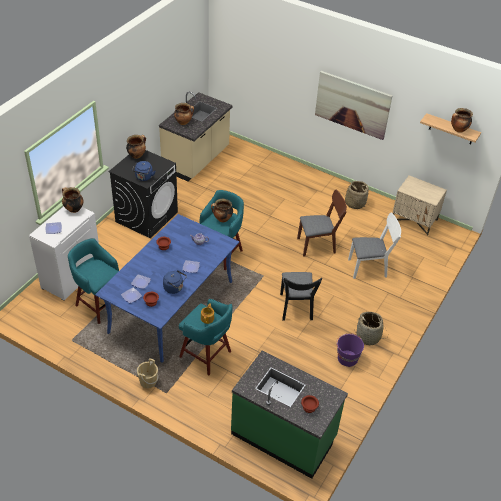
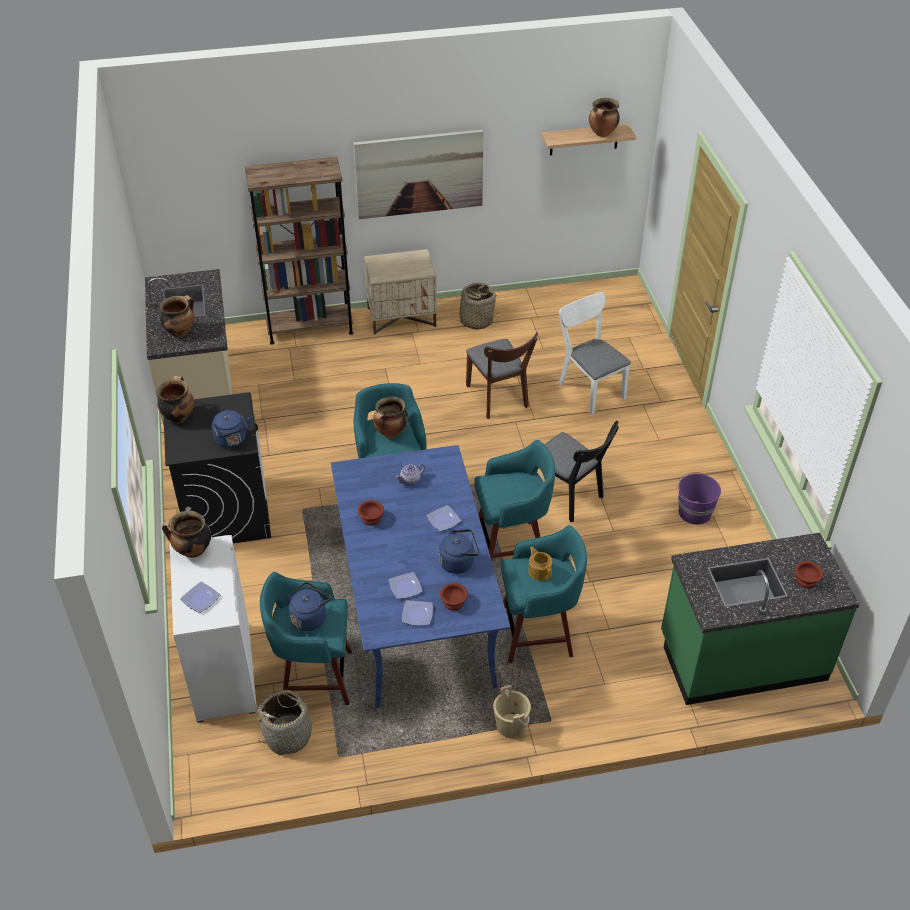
camera: 40 degrees left, 0 degrees up
brown chair [297,190,347,257] -> brown chair turned 120 degrees clockwise [466,333,538,419]
white chair [348,213,401,279] -> white chair turned 75 degrees counterclockwise [559,292,631,415]
basket [356,312,384,345] -> basket moved to [257,690,322,755]
beige nightstand [392,175,447,236] -> beige nightstand moved to [364,249,437,335]
none -> brown bookcase [245,157,353,345]
none -> blue kettle [286,582,331,631]
none -> turquoise stool [474,440,555,561]

